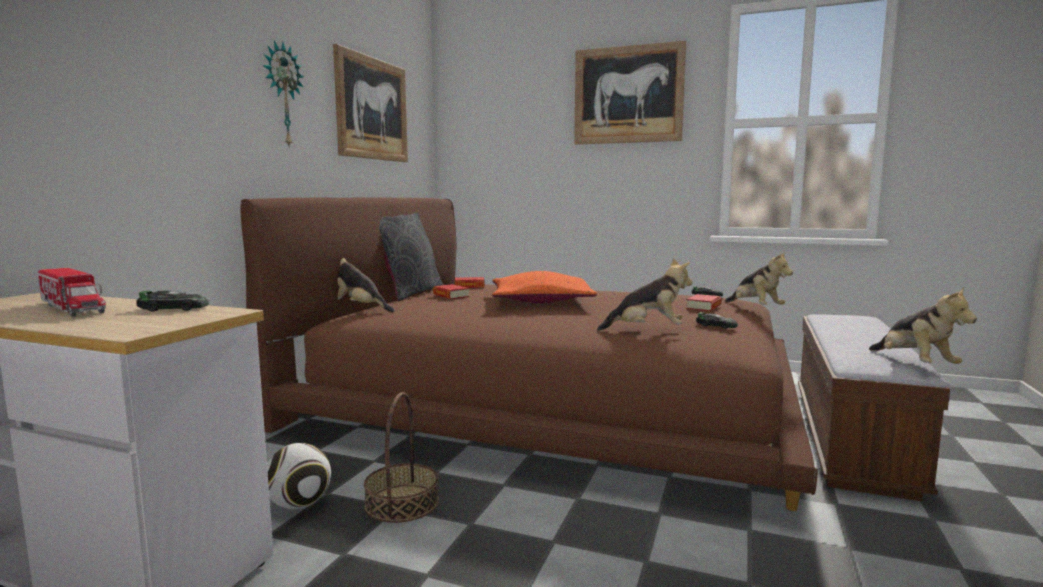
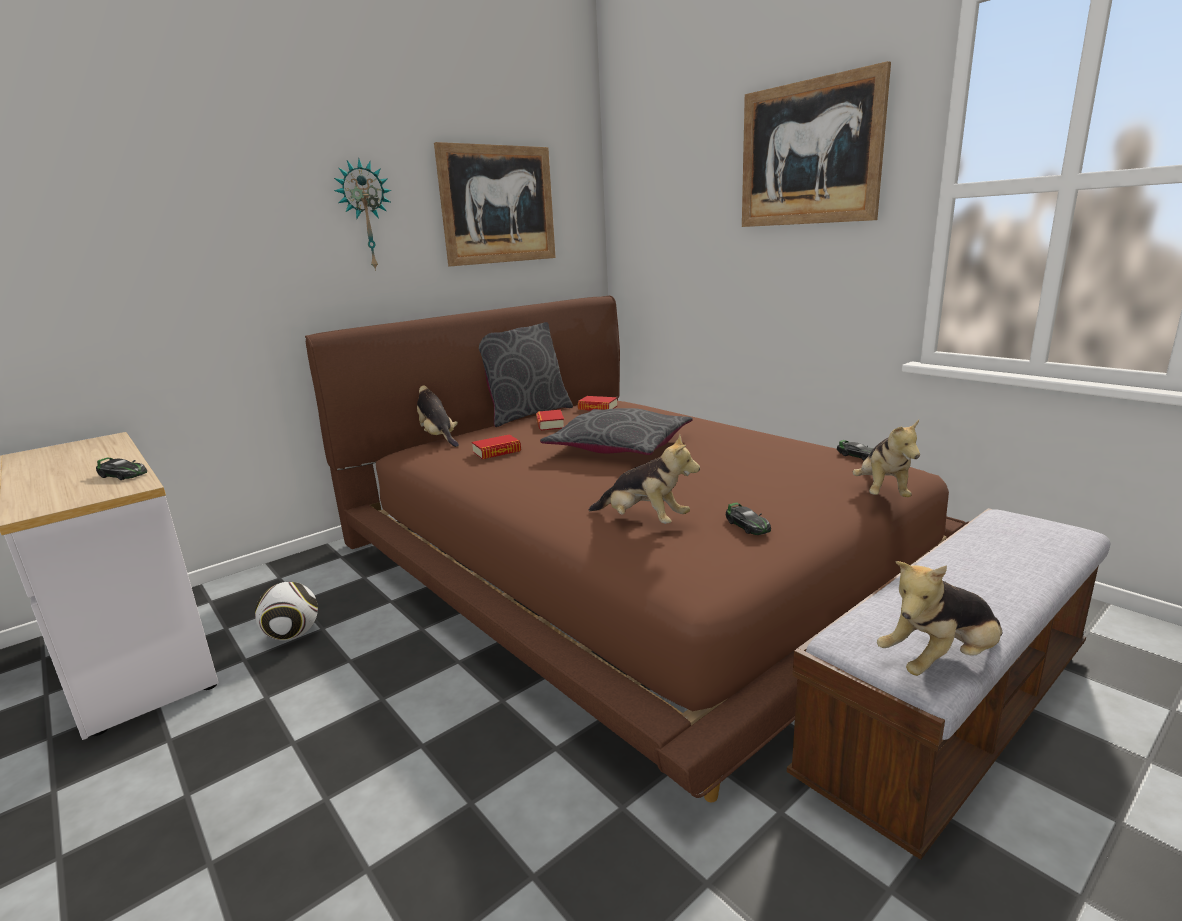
camera: 30 degrees right, 10 degrees up
toy truck [38,268,106,317] -> none
basket [364,392,439,523] -> none
orange pillow [492,271,597,303] -> grey pillow [540,408,693,455]
book [686,294,722,311] -> book moved to [472,435,521,459]
plush toy [869,287,977,364] -> plush toy turned 45 degrees clockwise [877,561,1002,676]

